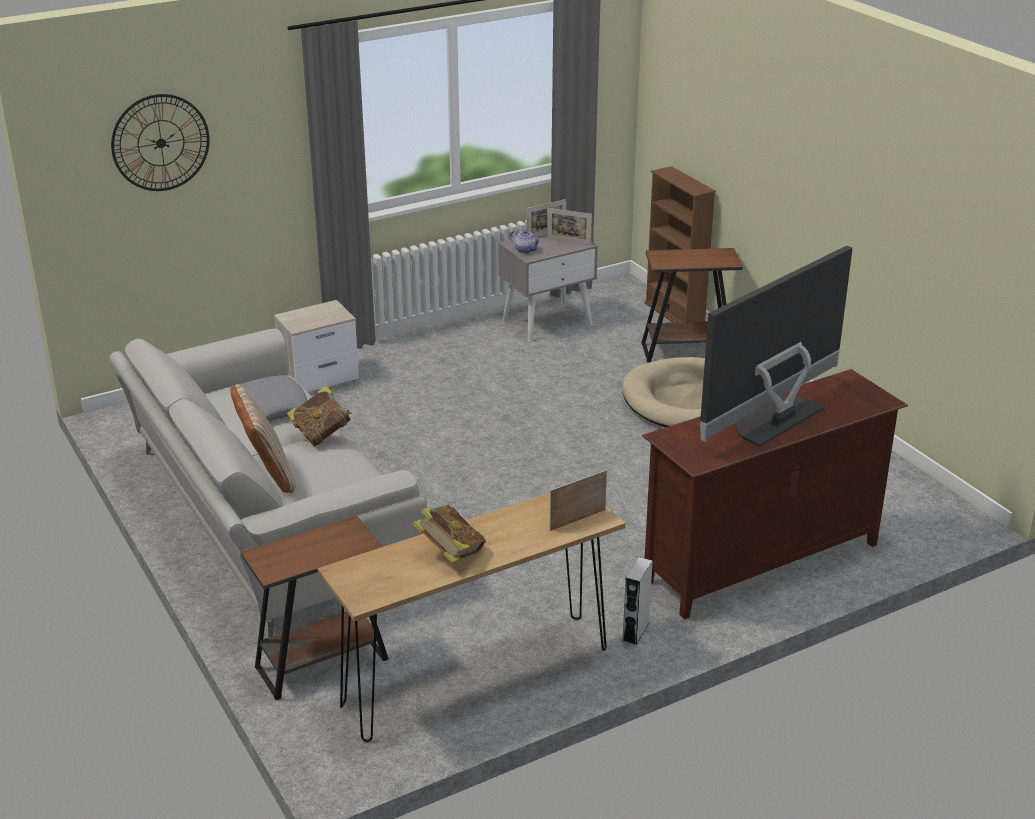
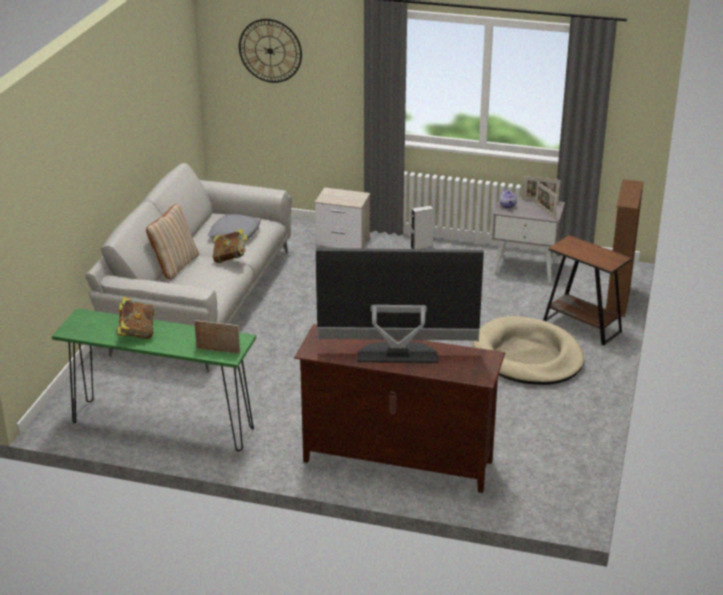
camera: 45 degrees right, 0 degrees up
brown side table [240,516,389,700] -> none
brown console table [318,493,625,742] -> green console table [52,308,256,451]
grey speaker [622,557,653,645] -> grey speaker moved to [411,205,434,249]

